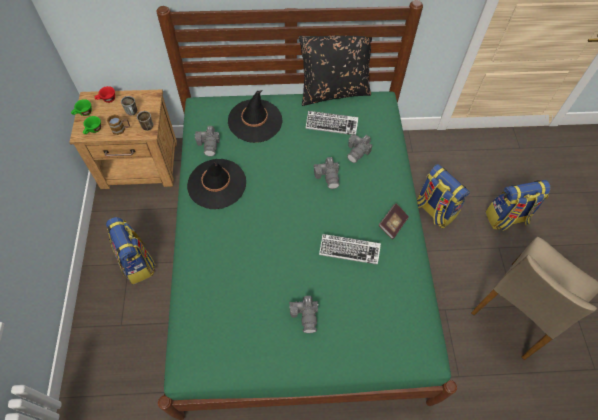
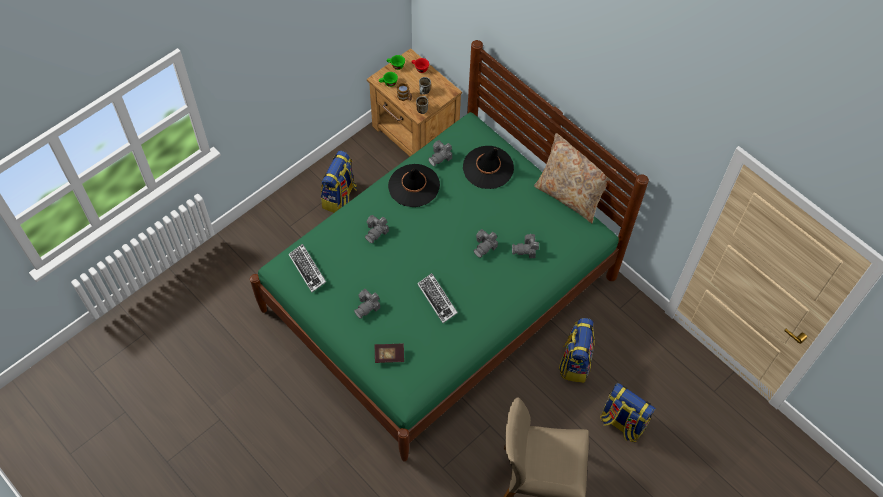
camera: 50 degrees right, 0 degrees up
black pillow [299,36,372,106] -> beige pillow [534,133,617,223]
keyboard [306,111,358,135] -> keyboard moved to [289,244,326,292]
book [378,203,409,239] -> book moved to [375,343,404,363]
none -> camera [365,215,389,243]

